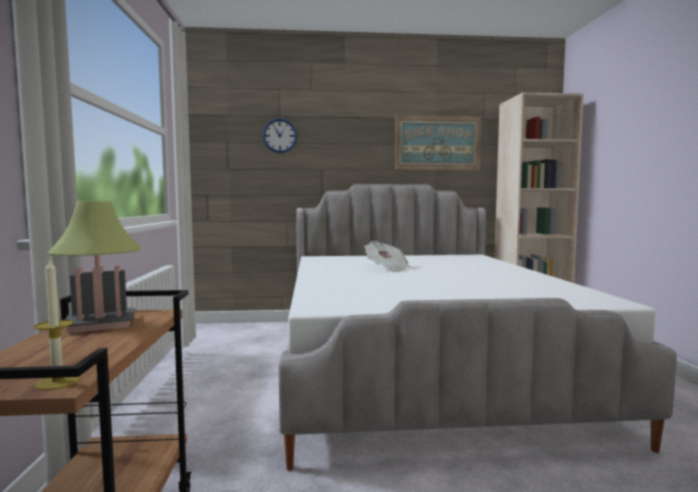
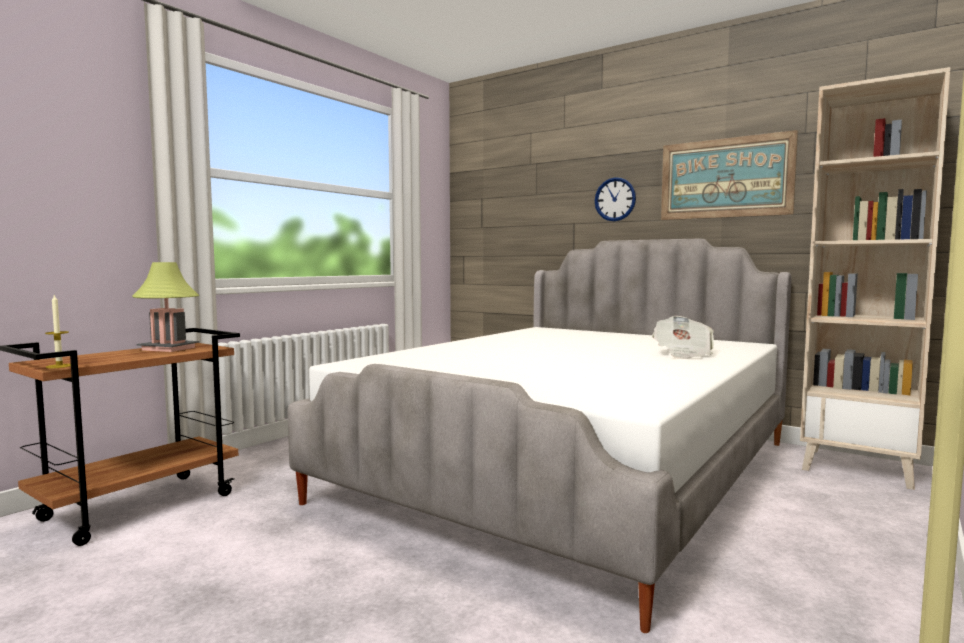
camera: 40 degrees right, 0 degrees up
wall clock [262,118,297,153] -> wall clock moved to [595,177,636,221]
newspaper [365,241,410,273] -> newspaper moved to [652,316,714,359]

